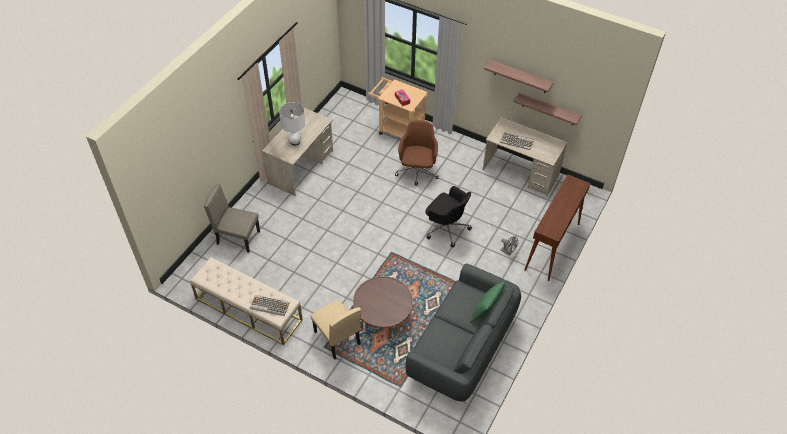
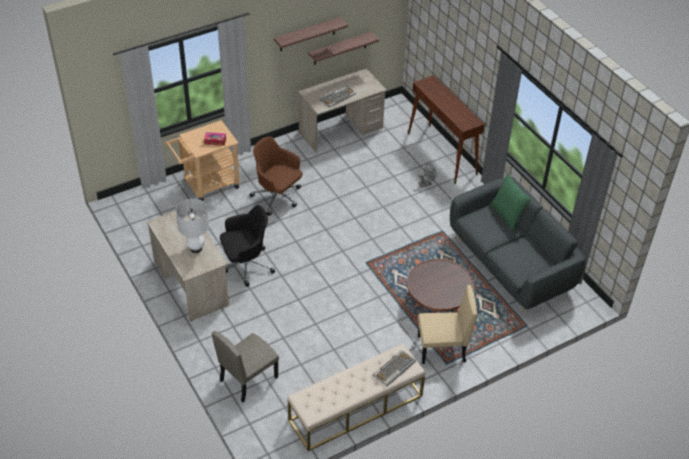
camera: 60 degrees left, 5 degrees down
black office chair [425,186,472,248] -> black office chair moved to [220,205,275,287]

